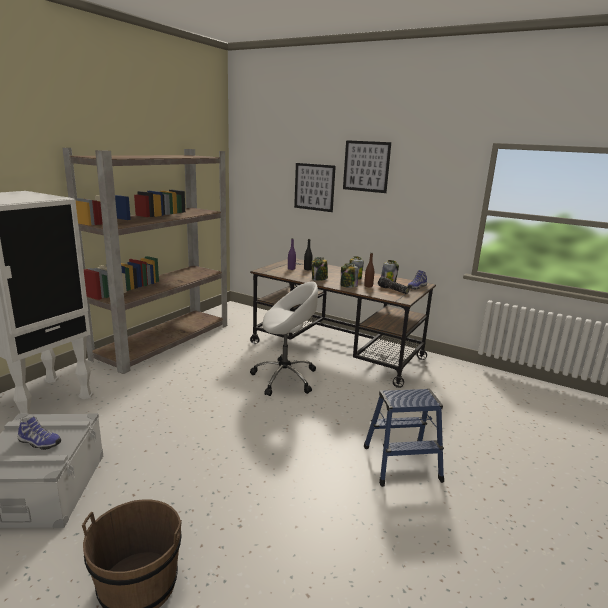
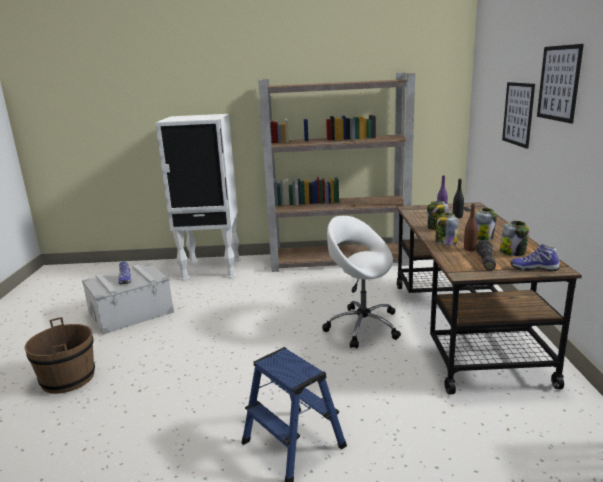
camera: 60 degrees right, 0 degrees up
white office chair [250,282,318,396] -> white office chair turned 150 degrees clockwise [322,216,401,348]

